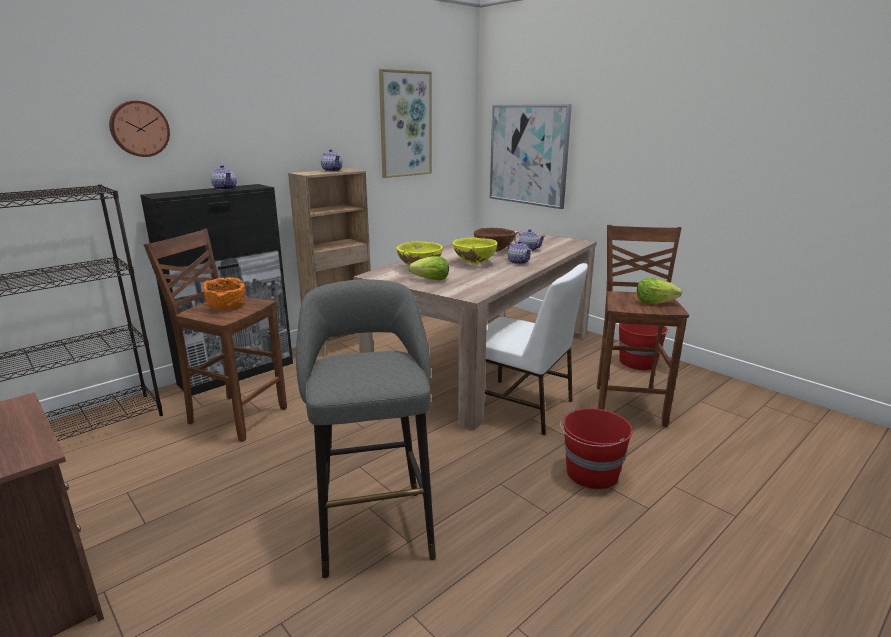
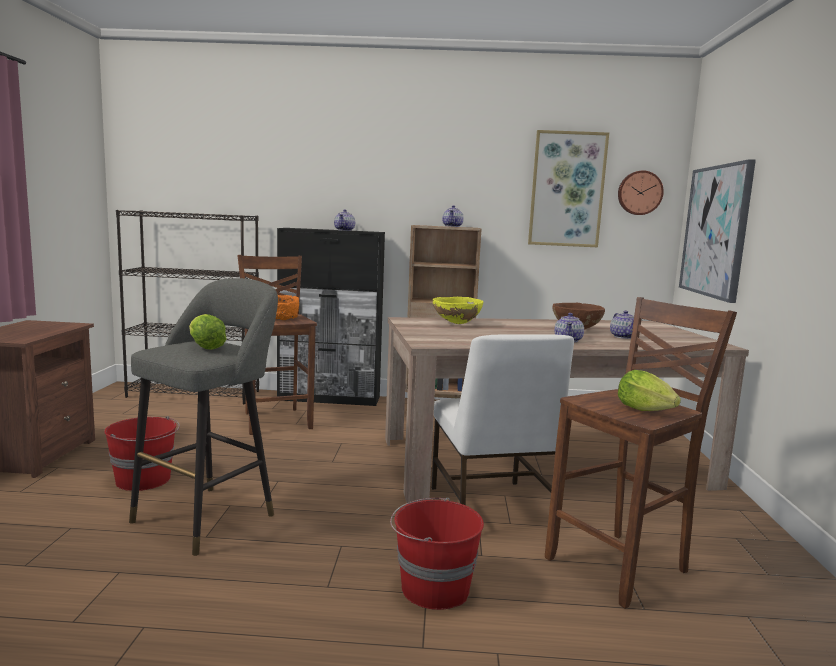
camera: 45 degrees right, 10 degrees down
wall clock [109,100,170,157] -> wall clock moved to [618,170,664,215]
lettuce [409,256,449,281] -> lettuce moved to [189,314,227,350]
yellow bowl [453,237,497,264] -> none
red bucket [619,323,670,370] -> red bucket moved to [104,416,180,491]

